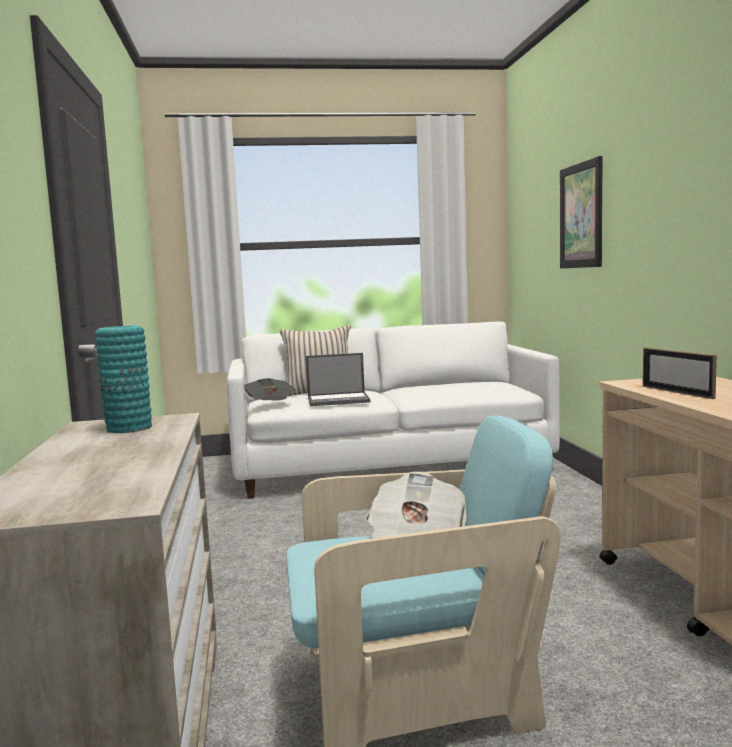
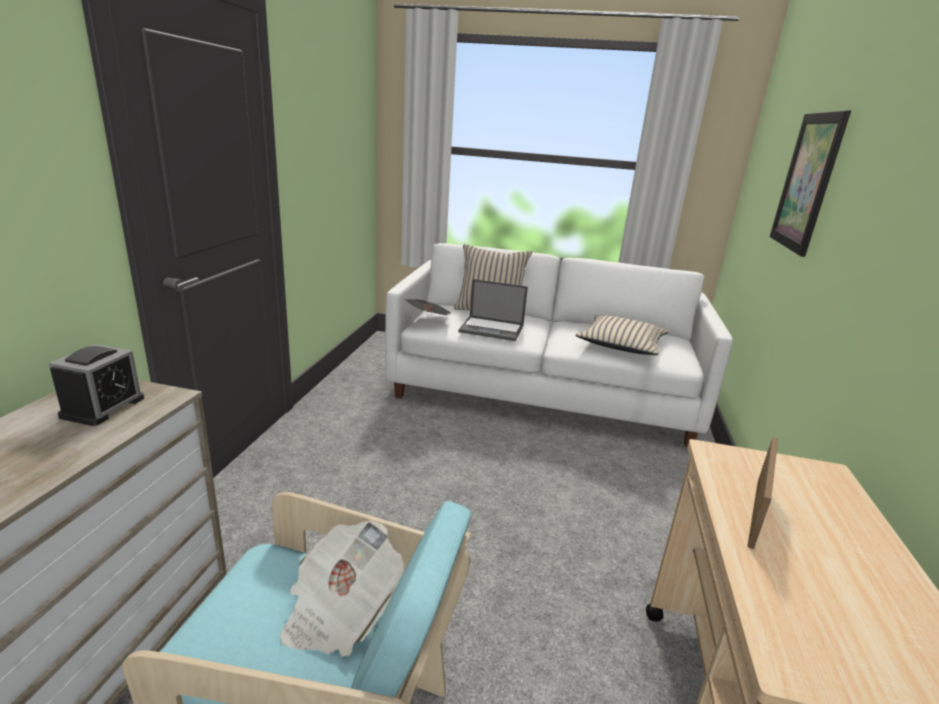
camera: 20 degrees right, 15 degrees up
turquoise vase [95,326,152,433] -> alarm clock [49,344,144,426]
picture frame [643,348,717,399] -> picture frame turned 150 degrees counterclockwise [747,437,778,549]
none -> beige pillow [575,315,669,355]

